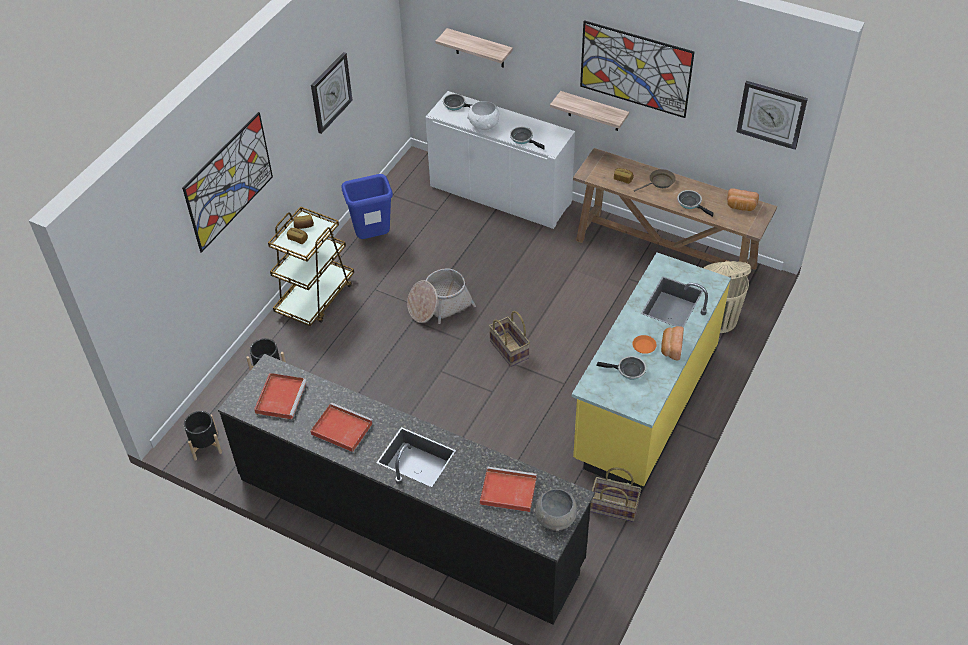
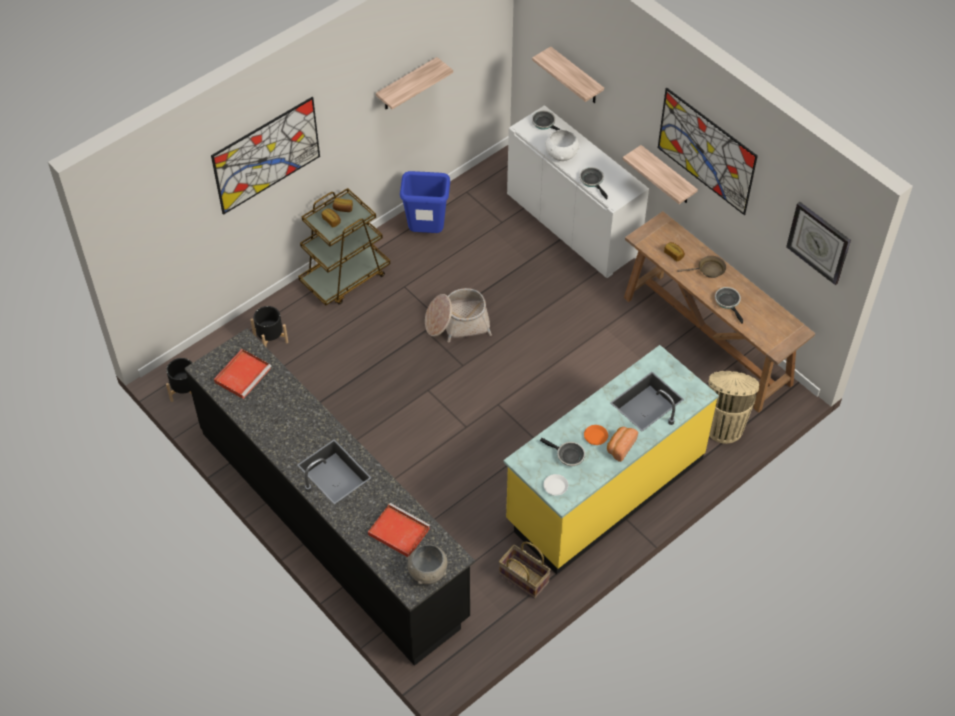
camera: 20 degrees right, 5 degrees up
wall clock [311,52,353,134] -> shelf [376,57,453,109]
red tray [311,402,373,452] -> none
basket [489,311,530,367] -> none
bread [727,188,759,211] -> none
none -> white plate [543,474,568,496]

